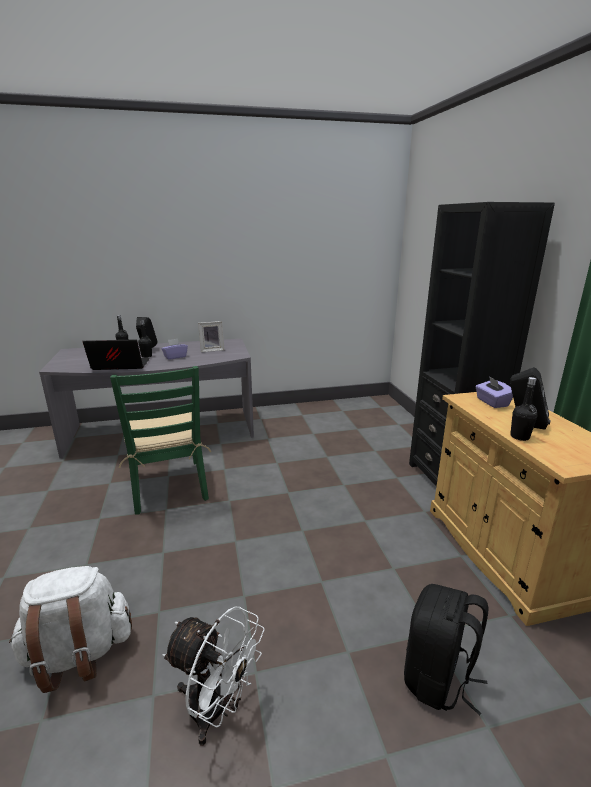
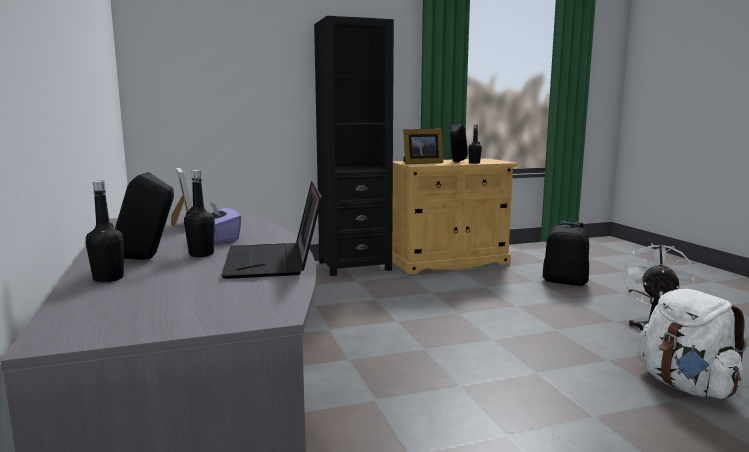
camera: 95 degrees left, 10 degrees down
green chair [110,366,211,514] -> none
purple tissue box [475,376,513,408] -> picture frame [403,129,443,164]

